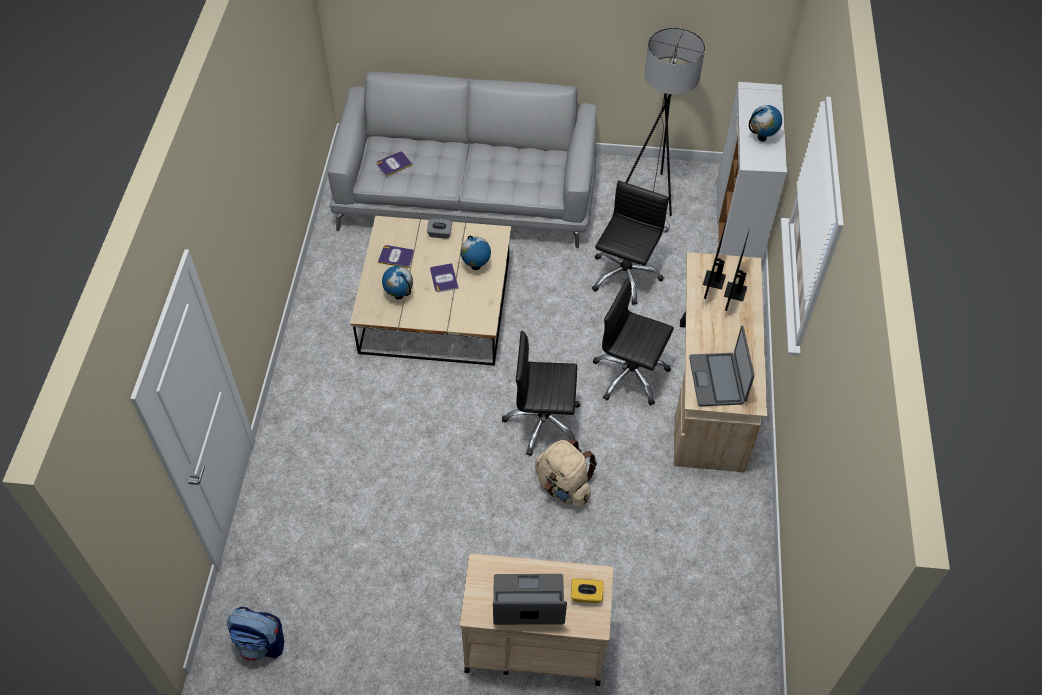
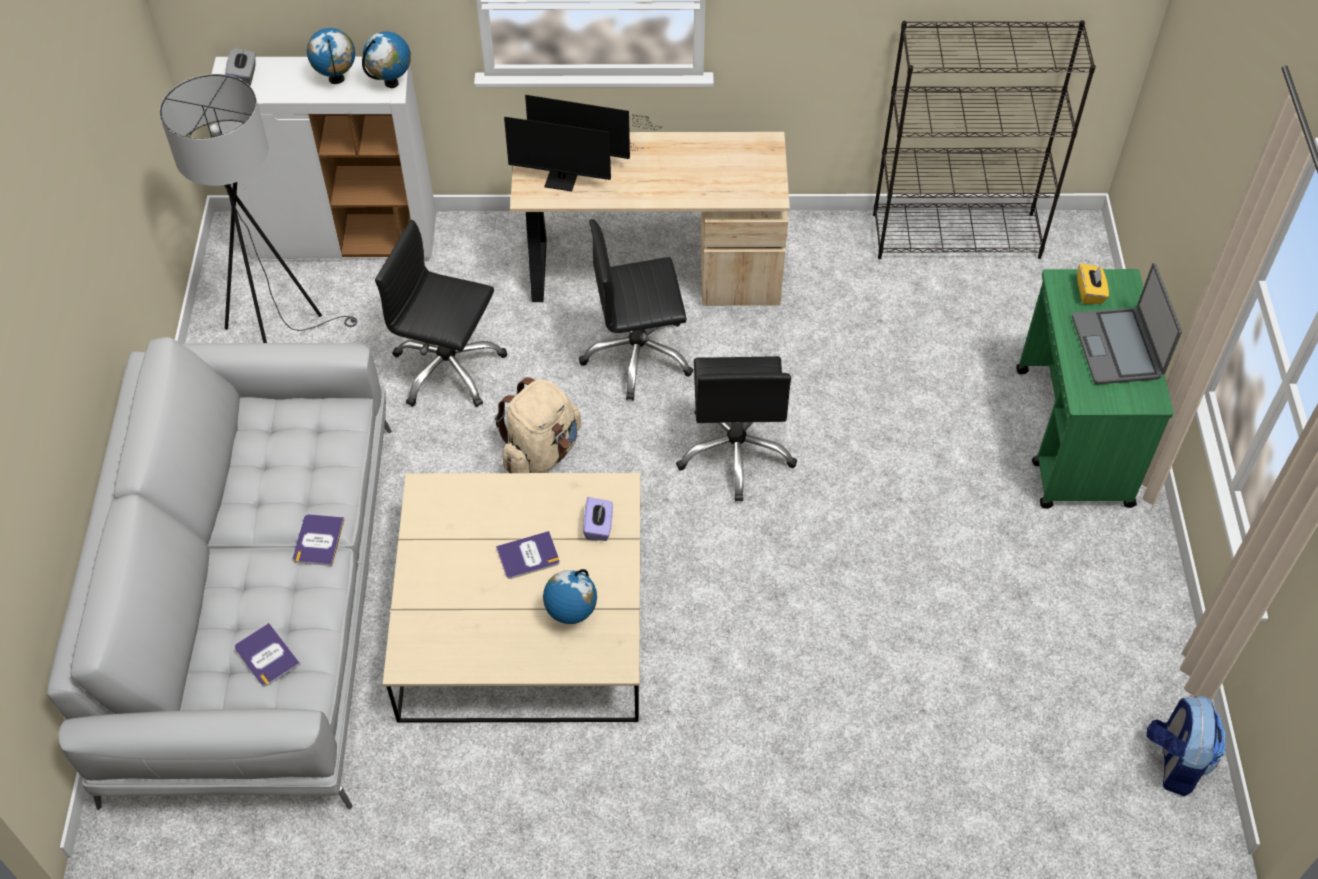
camera: 95 degrees left, 0 degrees up
book [378,245,414,268] -> book moved to [293,514,344,566]
grey tissue box [427,219,452,239] -> grey tissue box moved to [225,48,256,86]
globe [460,236,491,270] -> globe moved to [362,31,411,88]
beige cart [460,553,613,686] -> green cart [1016,269,1173,509]
beige backpack [535,439,597,508] -> beige backpack moved to [495,377,581,473]
black office chair [593,278,674,405] -> black office chair turned 60 degrees clockwise [579,219,694,401]
laptop [689,326,754,406] -> none
none -> purple tissue box [583,497,613,541]
none -> black bookcase [873,21,1096,259]

